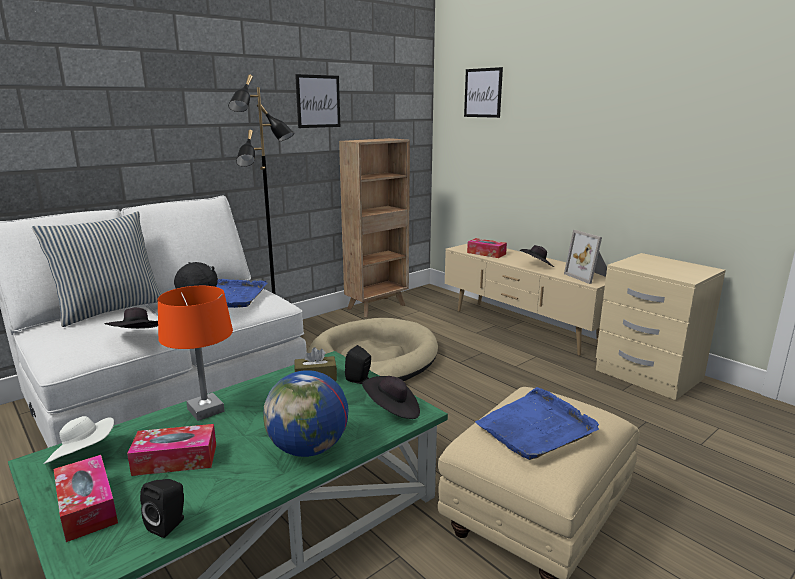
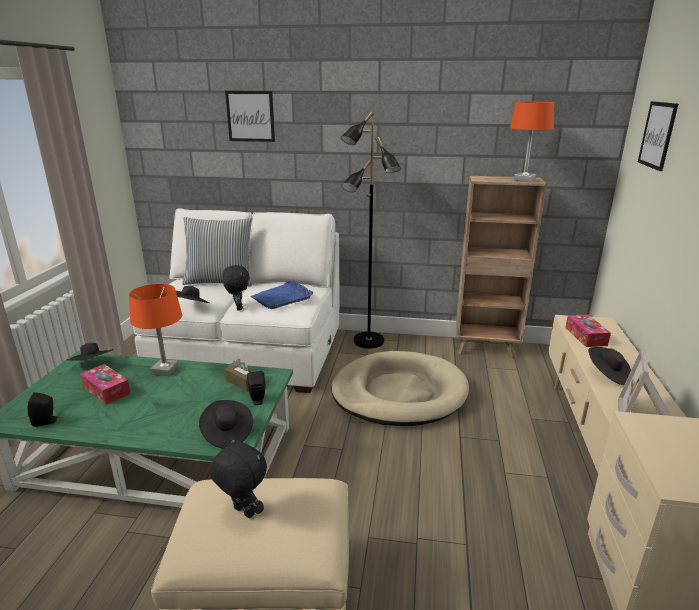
camera: 50 degrees right, 5 degrees up
white hat [44,416,114,464] -> black hat [67,343,113,361]
tissue box [54,455,118,542] -> none
globe [263,370,348,457] -> none
picture [295,74,340,128] -> picture moved to [225,91,275,142]
blue tray [475,387,599,460] -> black plush toy [210,438,267,518]
none -> orange table lamp [510,102,555,182]

